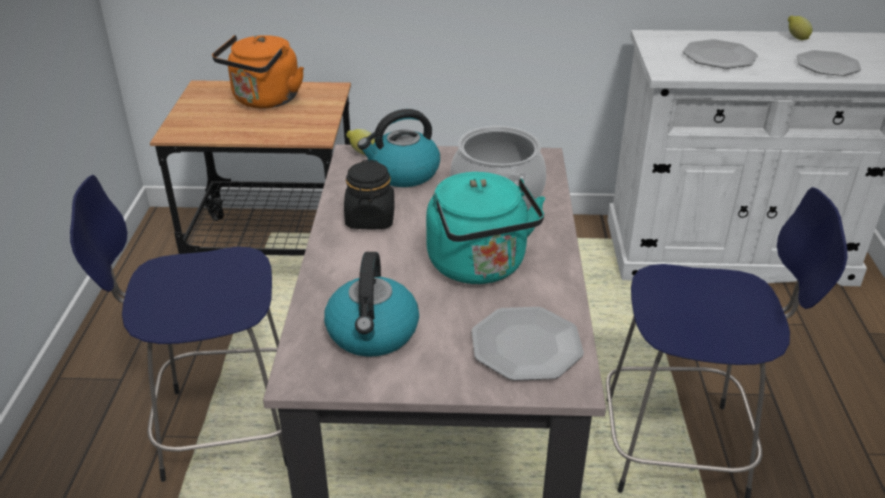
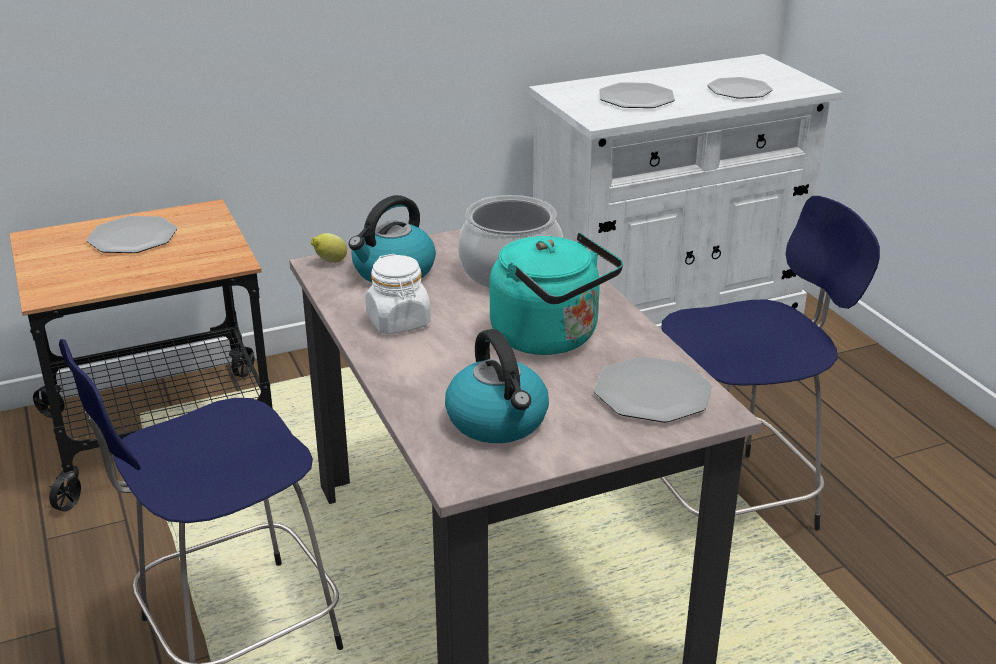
camera: 25 degrees left, 5 degrees down
orange kettle [212,35,304,108] -> plate [86,216,177,253]
black jar [344,160,395,229] -> white jar [366,254,431,334]
lemon [788,16,812,40] -> none

